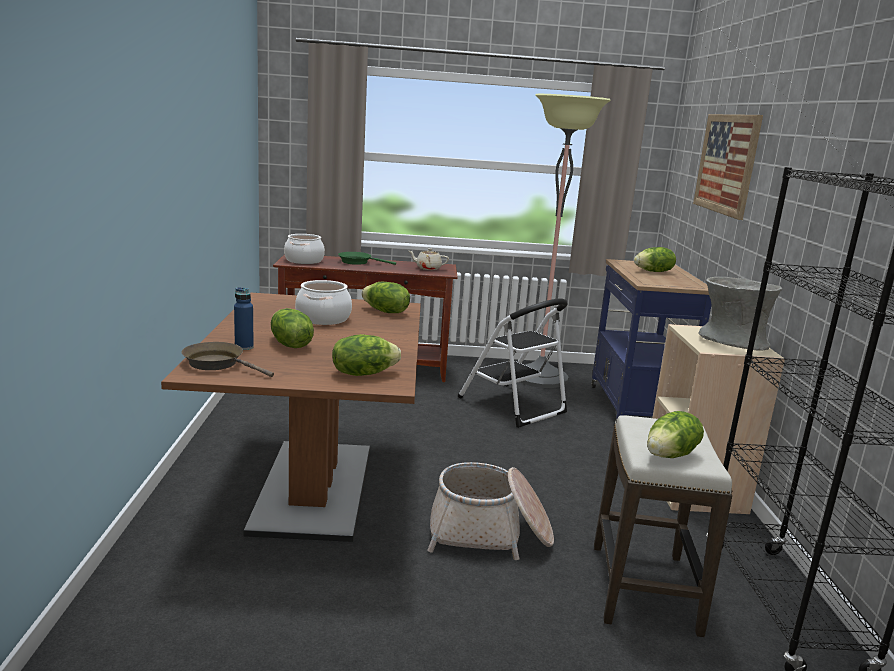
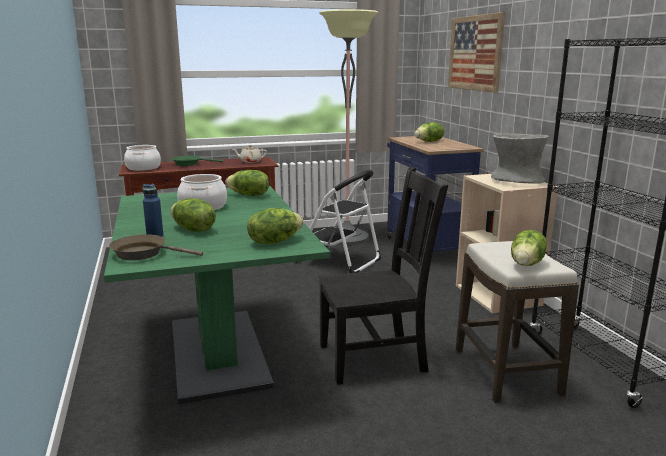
camera: 15 degrees left, 0 degrees up
brown dining table [161,293,421,542] -> green dining table [104,186,330,404]
basket [427,462,554,560] -> black chair [319,167,448,385]

